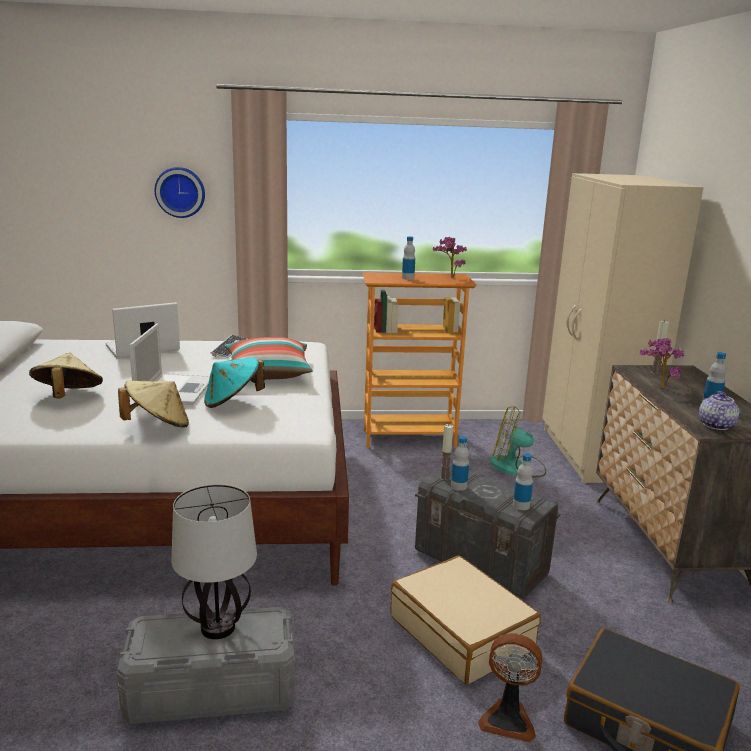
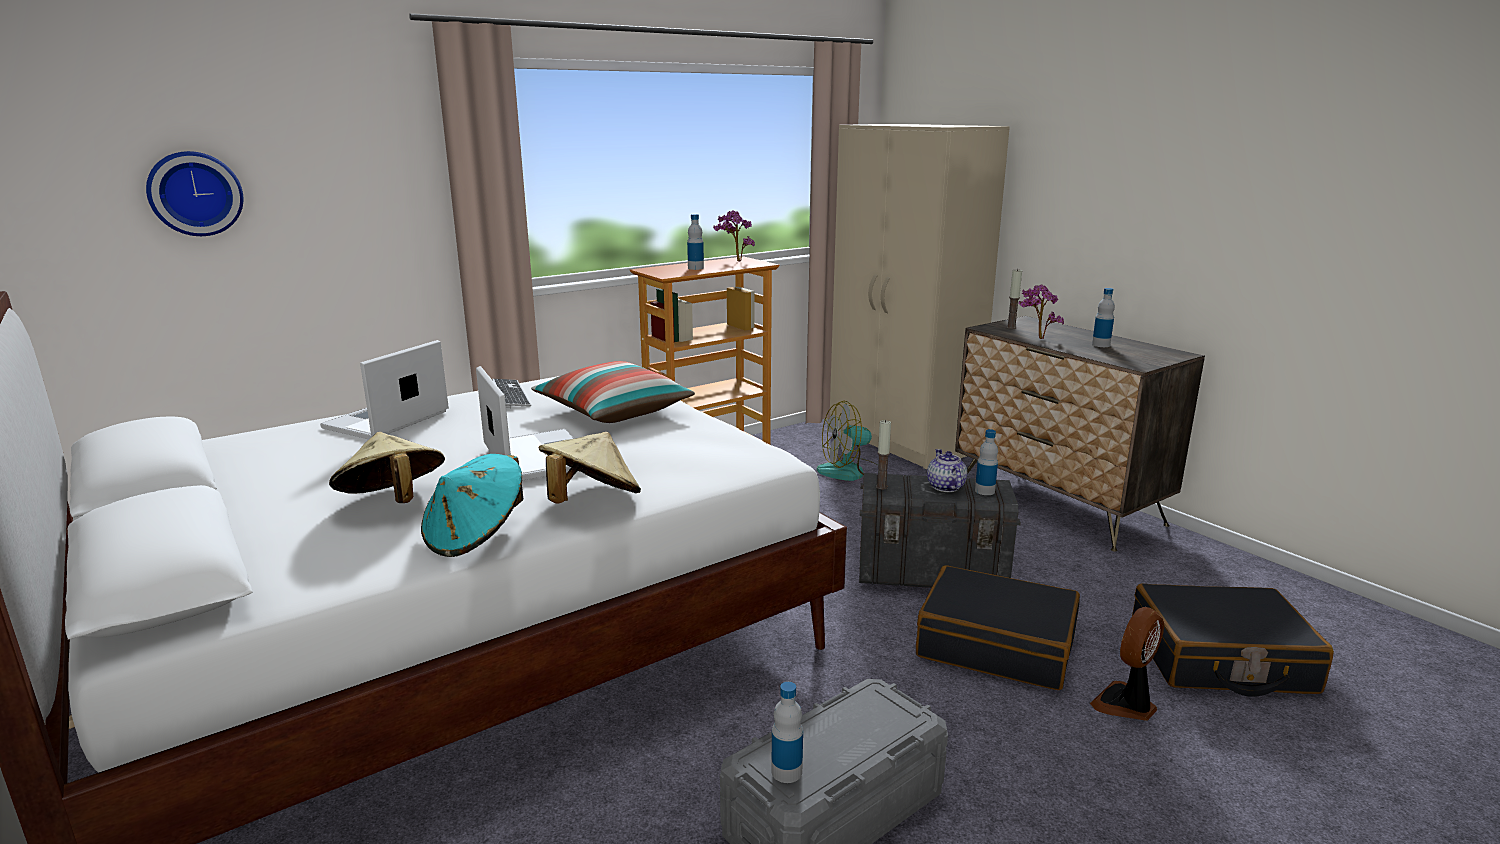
camera: 30 degrees left, 0 degrees up
wall clock [155,167,205,218] -> wall clock moved to [146,151,243,236]
table lamp [172,484,257,639] -> none
turquoise hat [204,357,265,408] -> turquoise hat moved to [421,454,523,557]
beige suitcase [391,555,541,684] -> black suitcase [916,565,1080,690]
bottle [451,436,469,491] -> bottle moved to [771,682,803,783]
fan [478,633,542,742] -> fan turned 150 degrees clockwise [1090,607,1164,721]
teapot [699,391,739,430] -> teapot moved to [927,449,967,492]

